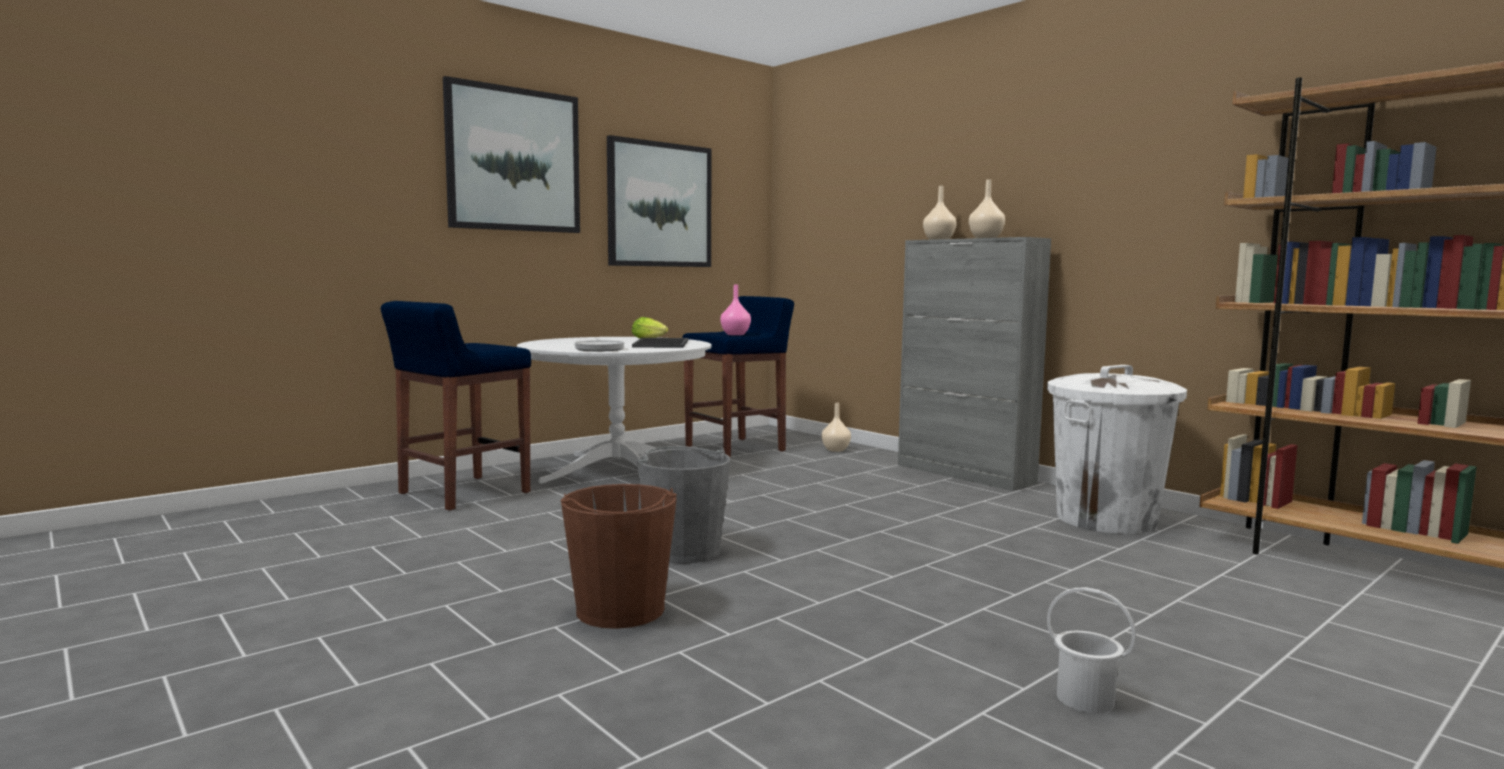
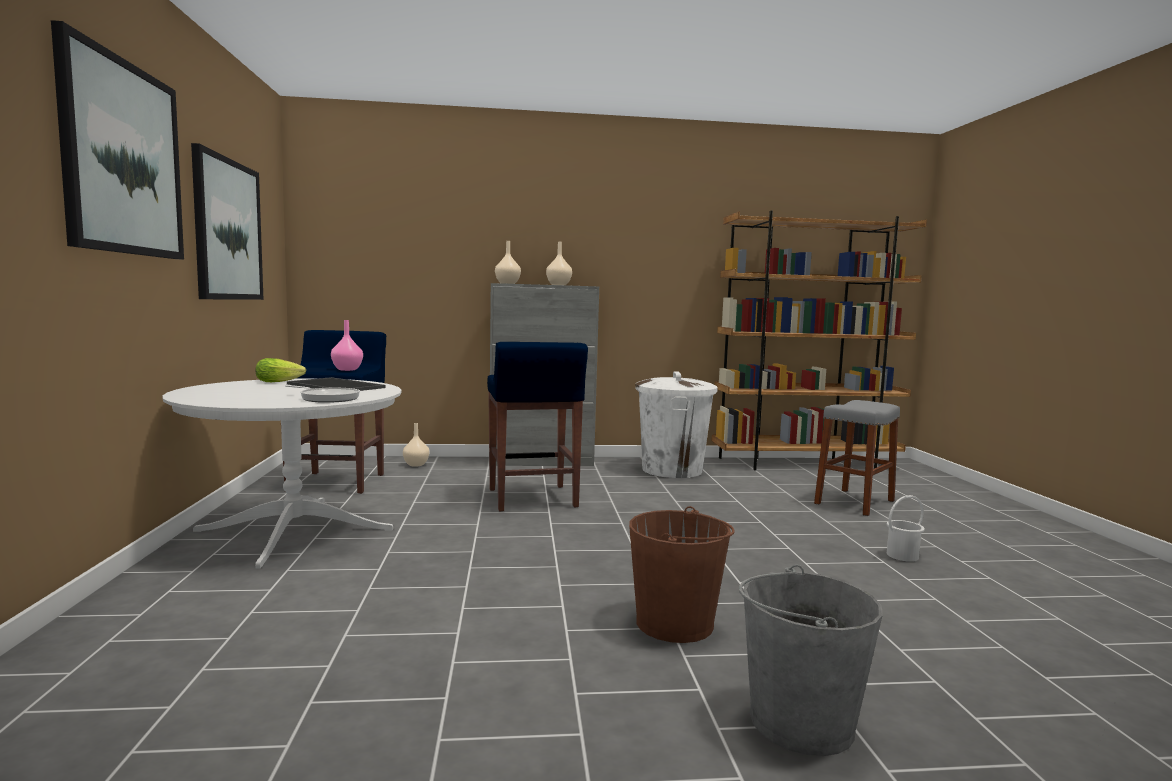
camera: 55 degrees left, 0 degrees up
blue stool [381,301,531,511] -> blue stool moved to [487,342,588,511]
grey bucket [637,446,731,564] -> grey bucket moved to [739,565,883,756]
none -> grey stool [814,400,900,516]

